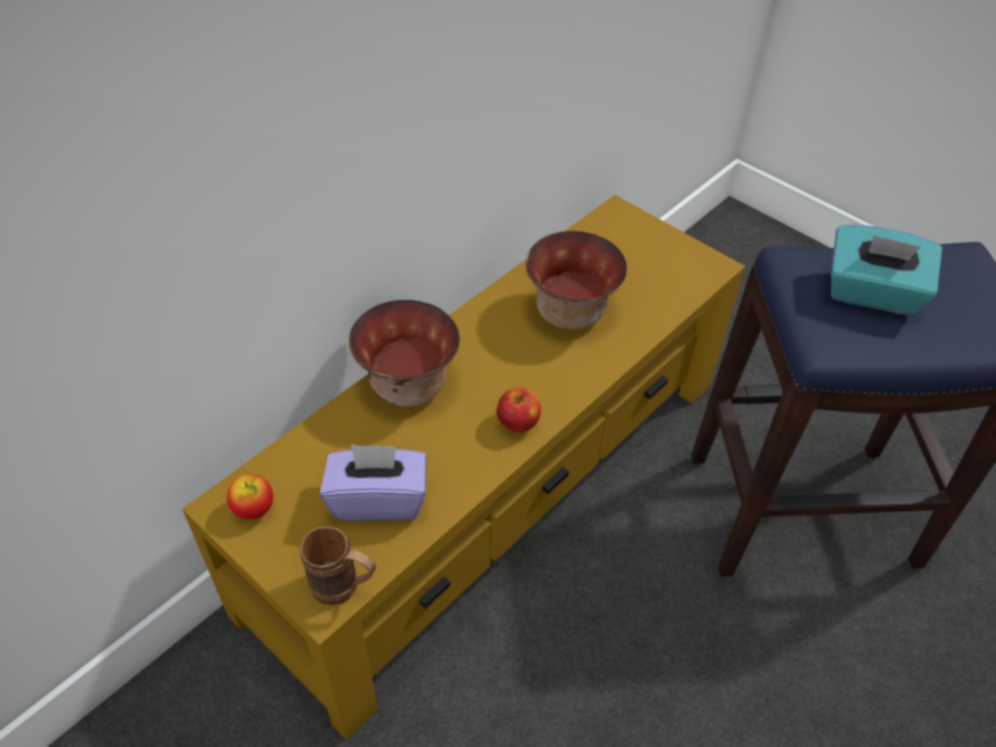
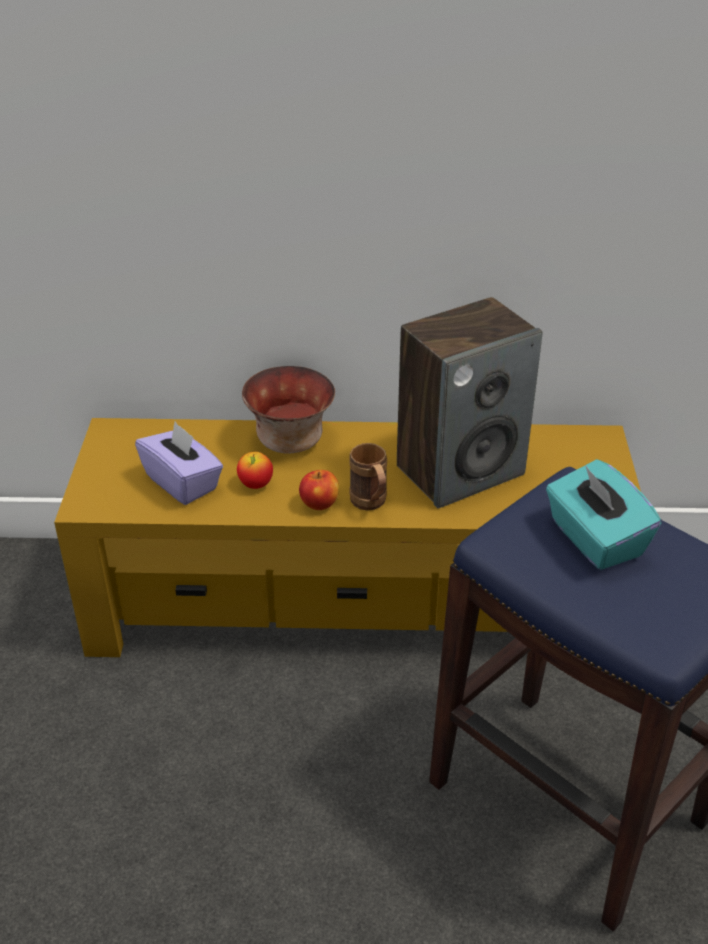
camera: 50 degrees right, 10 degrees down
apple [227,474,273,519] -> apple moved to [237,452,273,489]
brown mug [300,526,376,605] -> brown mug moved to [349,443,387,510]
bowl [526,231,627,329] -> speaker [397,297,542,508]

